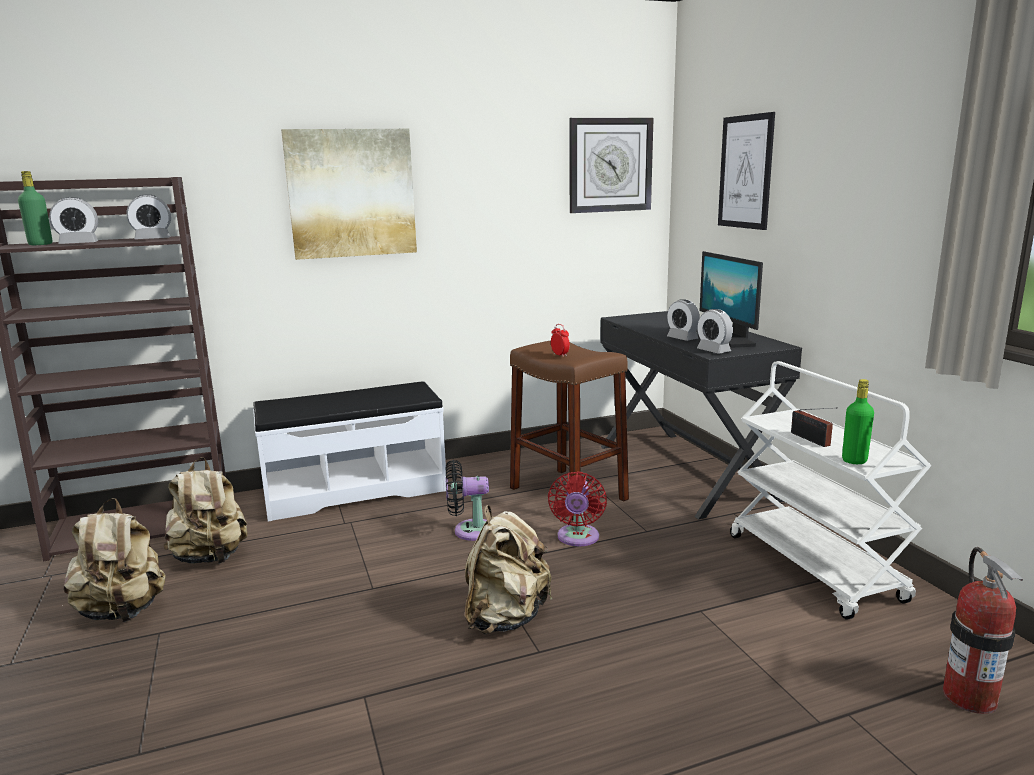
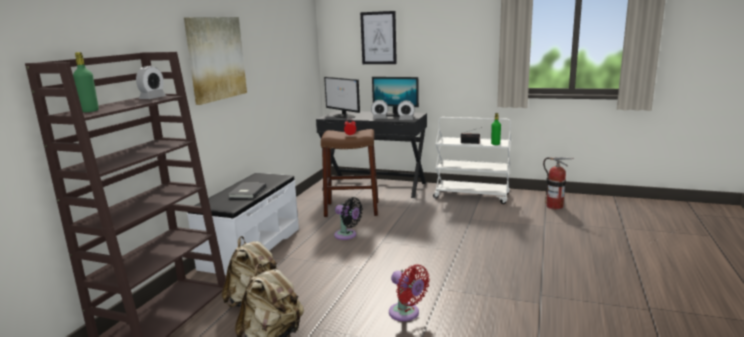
camera: 50 degrees left, 0 degrees up
alarm clock [49,197,98,244] -> none
black fan [445,460,489,541] -> black fan turned 90 degrees counterclockwise [334,197,363,240]
beige backpack [465,505,552,634] -> none
red fan [548,472,607,546] -> red fan moved to [389,264,430,321]
wall clock [569,118,654,213] -> none
none -> grey book [228,183,266,198]
none -> monitor [324,77,360,118]

